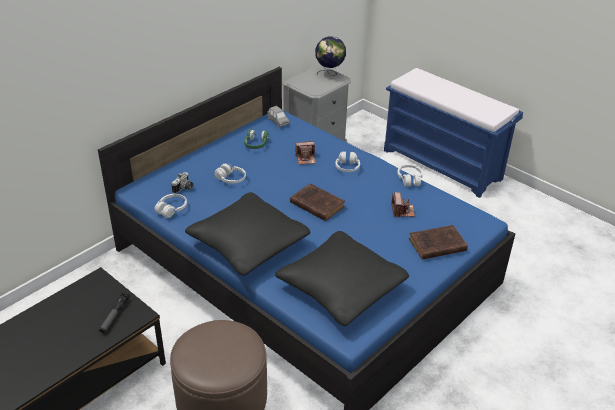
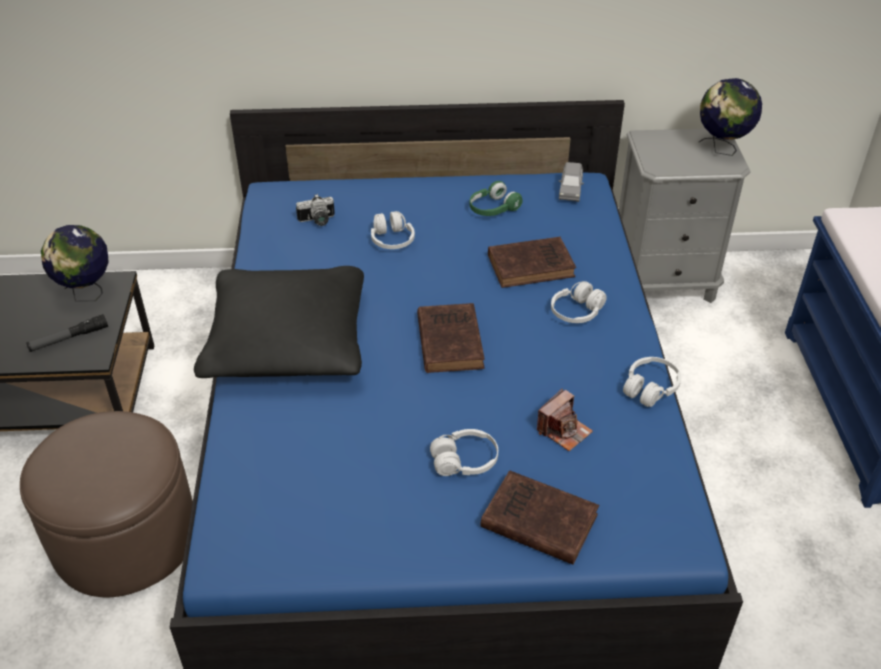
camera: 45 degrees right, 5 degrees up
white headphones [155,194,187,218] -> white headphones moved to [430,429,498,476]
black pillow [275,231,409,326] -> none
camera [295,141,316,164] -> brown book [488,237,576,288]
none -> globe [41,225,109,301]

